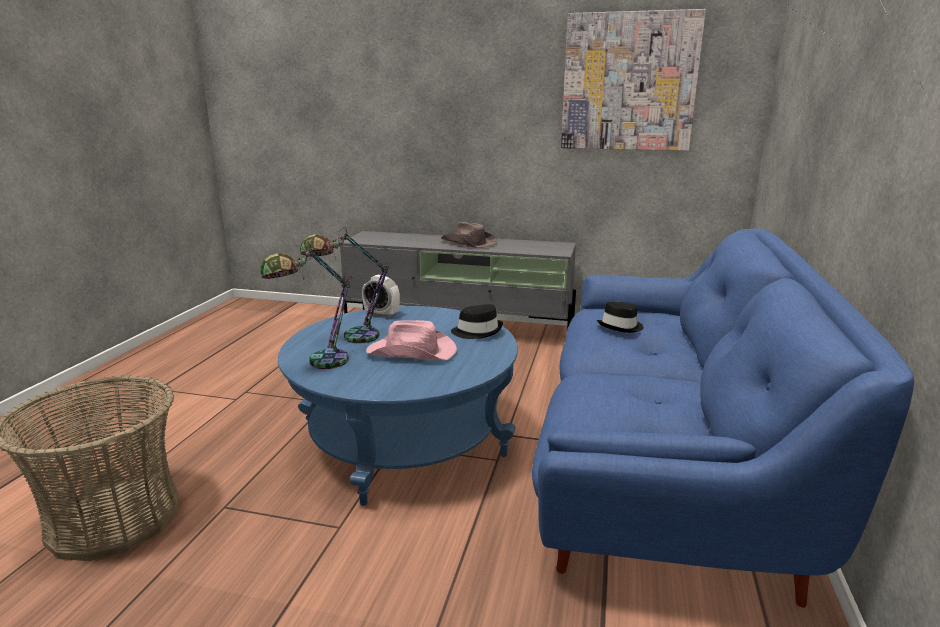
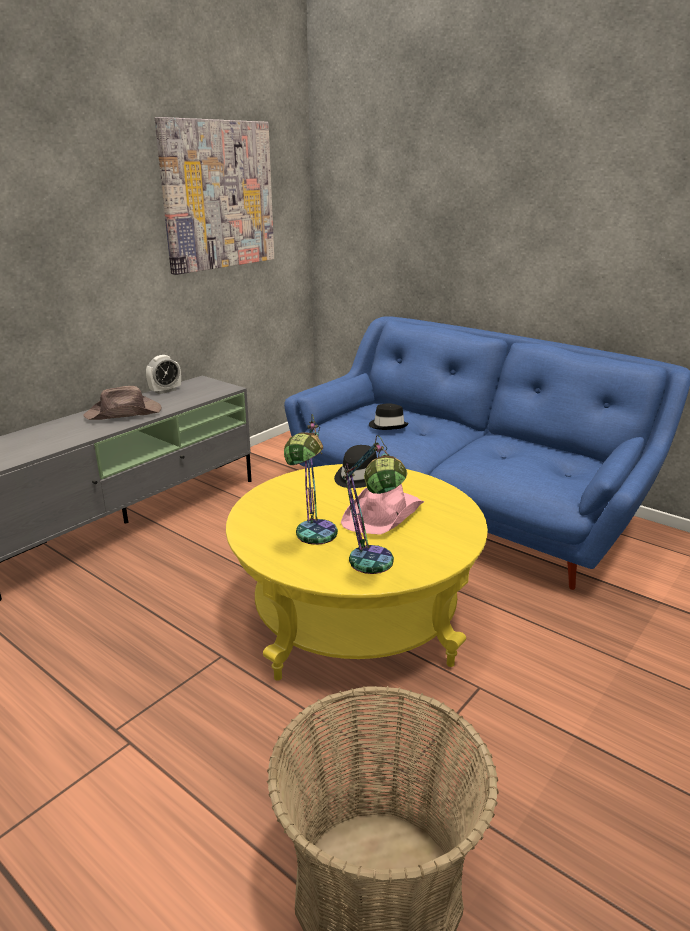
camera: 65 degrees left, 5 degrees up
blue coffee table [278,306,518,506] -> yellow coffee table [226,464,488,681]
alarm clock [362,275,400,318] -> alarm clock moved to [146,355,181,394]

